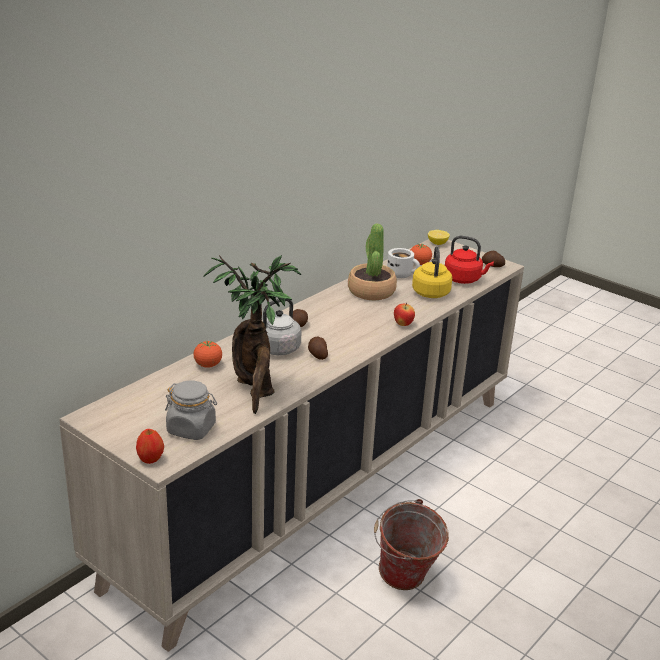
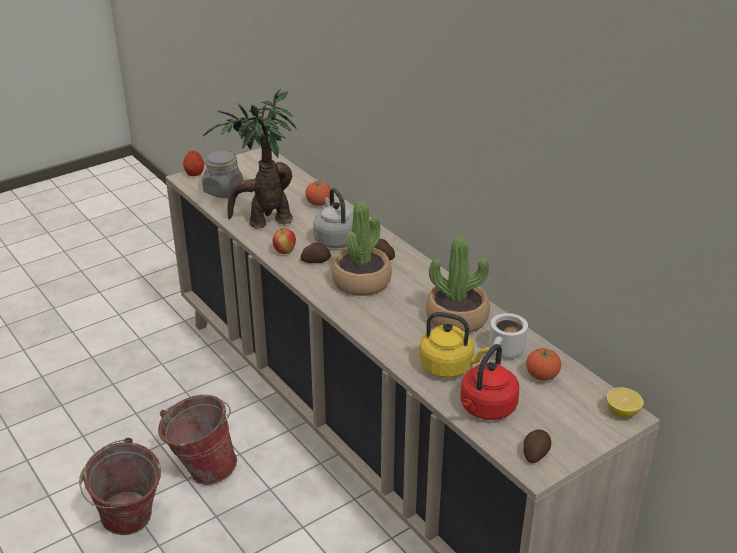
camera: 105 degrees right, 5 degrees up
apple [394,303,415,326] -> apple moved to [272,228,296,254]
none -> bucket [79,438,161,535]
none -> potted plant [331,201,392,296]

